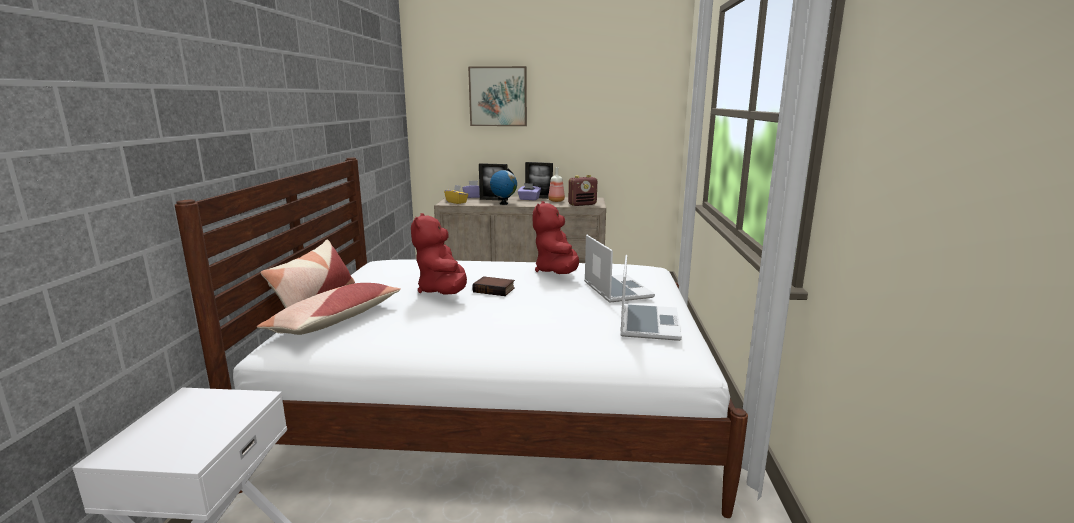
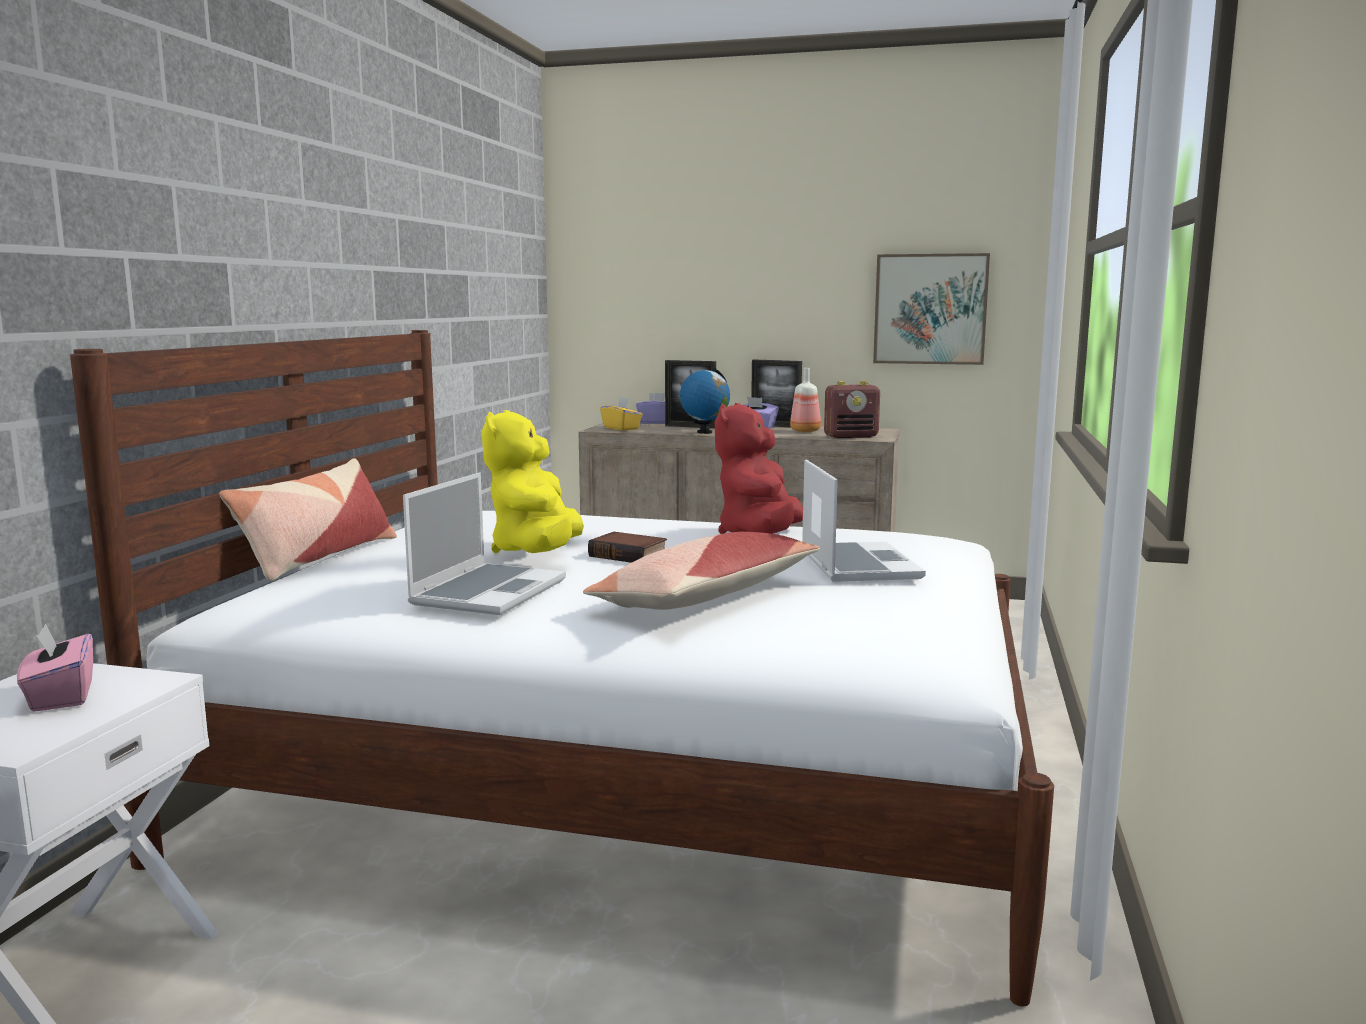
camera: 10 degrees right, 5 degrees down
pillow [257,283,401,335] -> pillow moved to [583,532,820,610]
red plush toy [411,213,467,295] -> yellow plush toy [482,410,584,553]
picture [468,66,527,126] -> picture moved to [873,253,990,365]
laptop [620,255,682,341] -> laptop moved to [403,472,566,615]
none -> pink tissue box [17,623,93,712]

